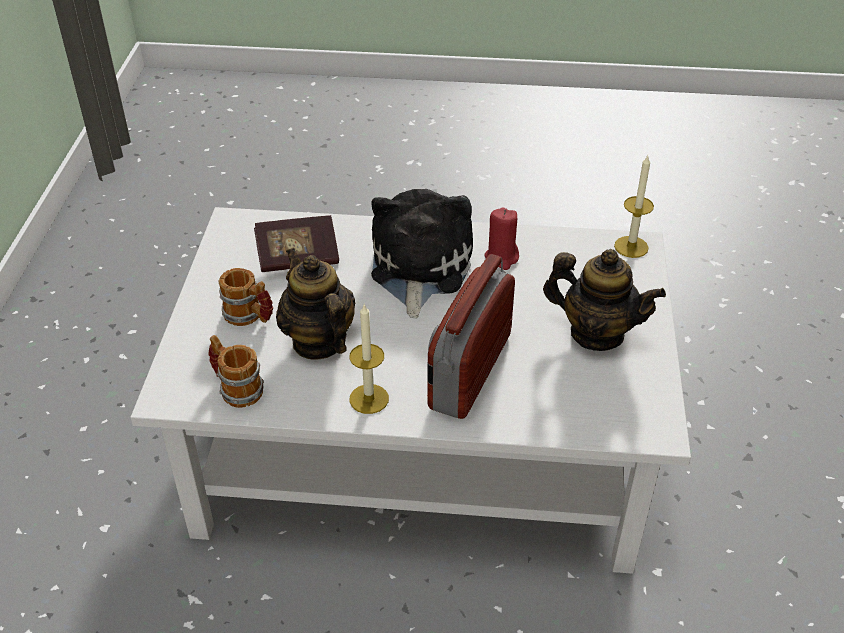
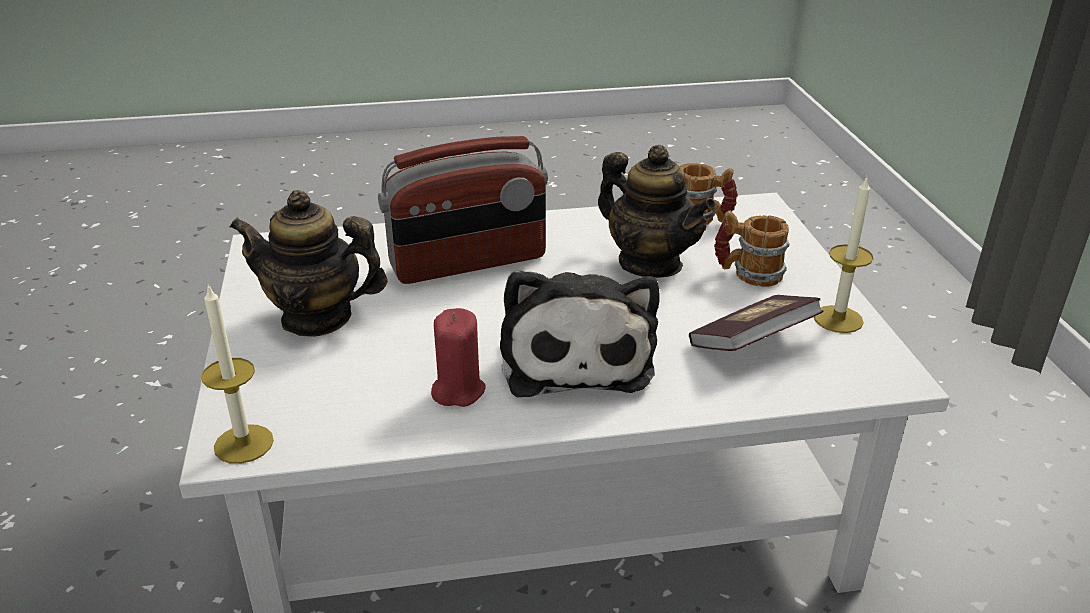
camera: 165 degrees right, 10 degrees down
candle [349,303,389,414] -> candle moved to [814,177,874,333]
radio [427,254,515,419] -> radio turned 60 degrees clockwise [378,136,548,284]

